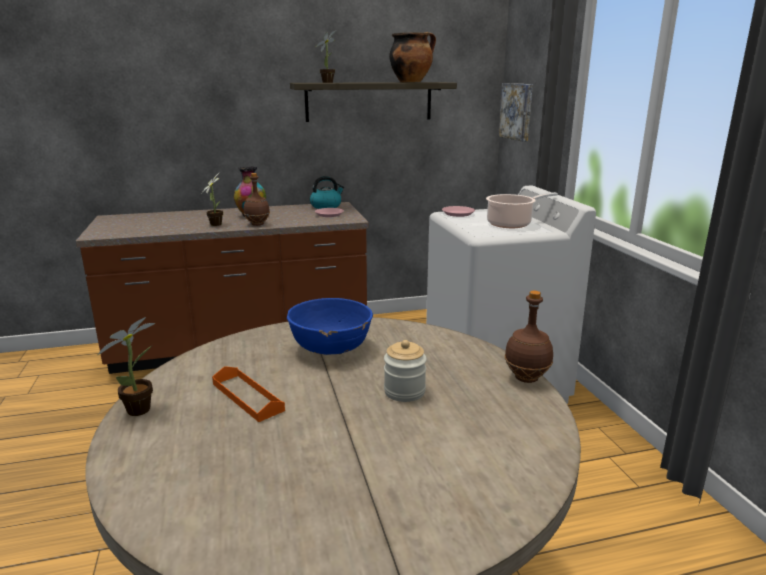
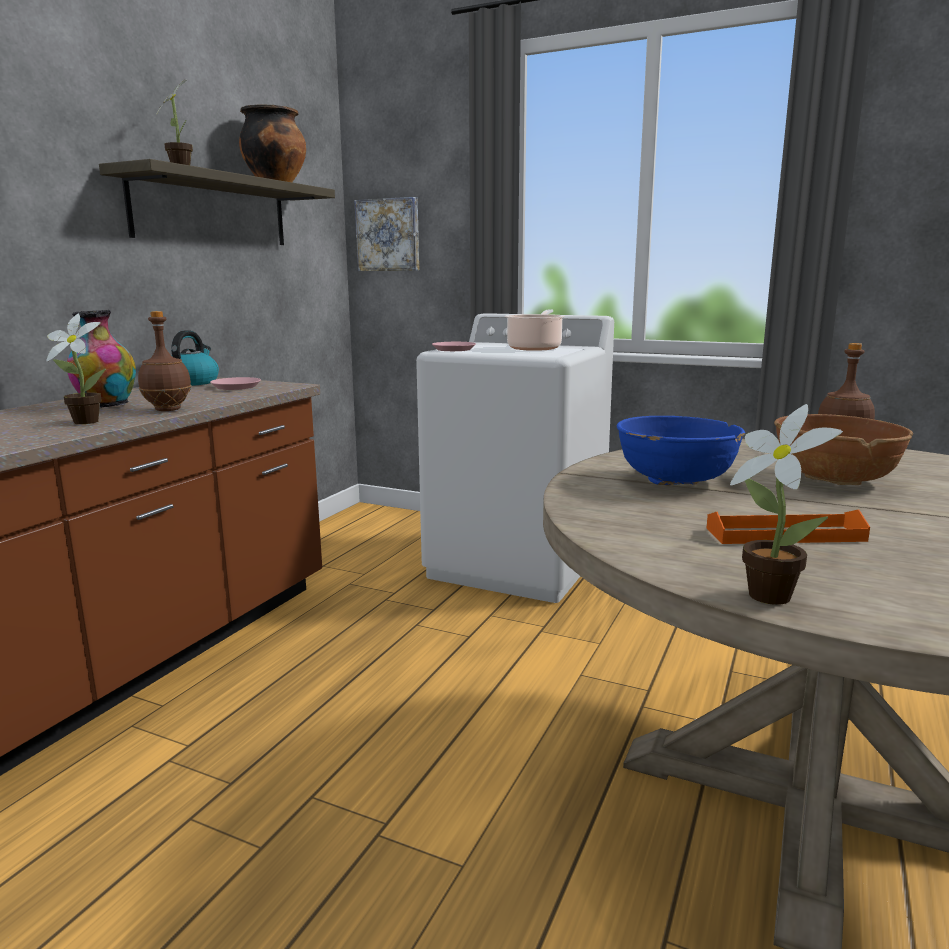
camera: 50 degrees left, 5 degrees down
jar [384,340,427,402] -> brown bowl [774,414,913,485]

